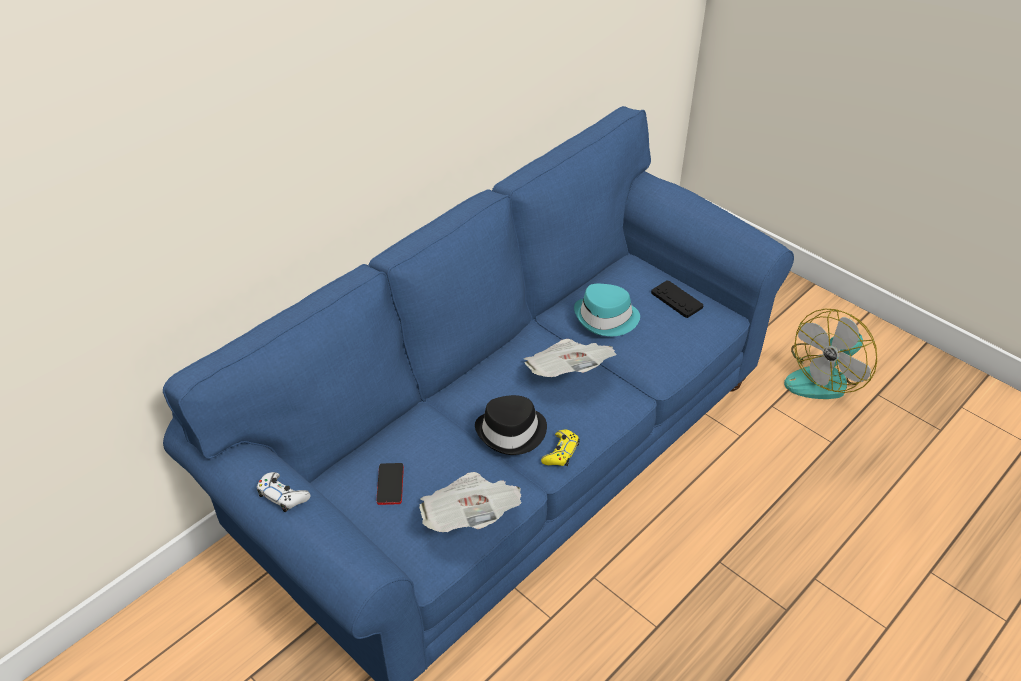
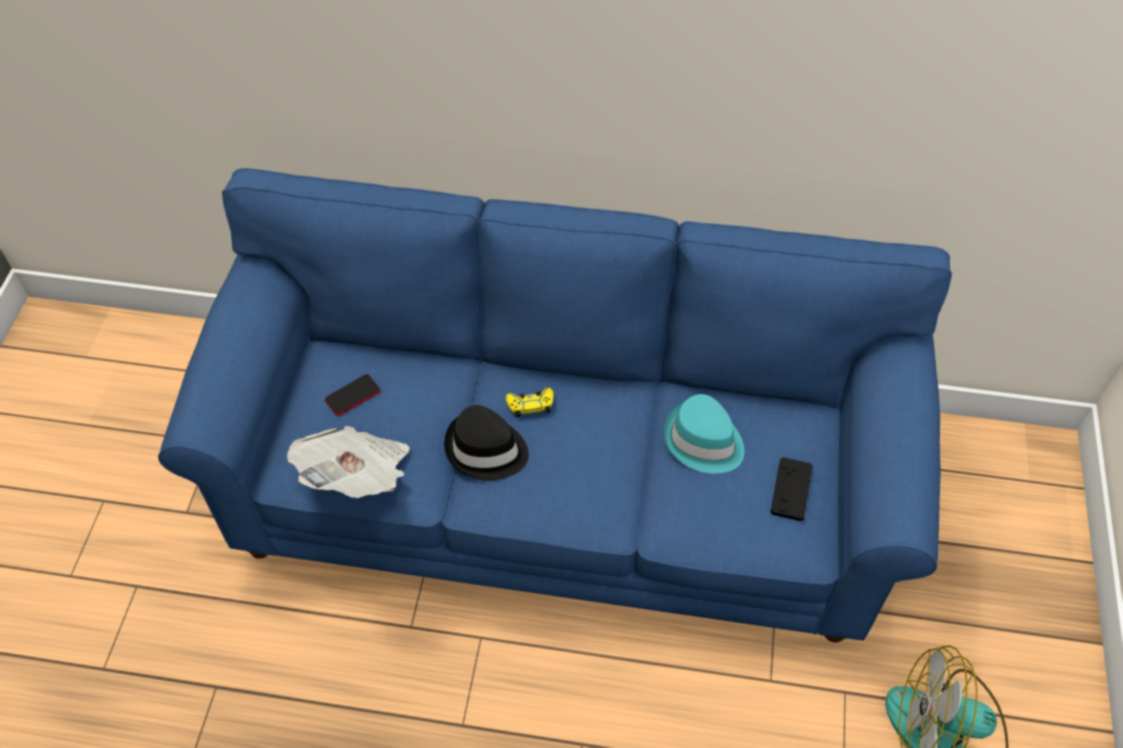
camera: 55 degrees right, 10 degrees up
white game controller [257,472,311,512] -> none
newspaper [524,339,616,377] -> none
yellow game controller [541,430,580,466] -> yellow game controller moved to [506,387,554,417]

